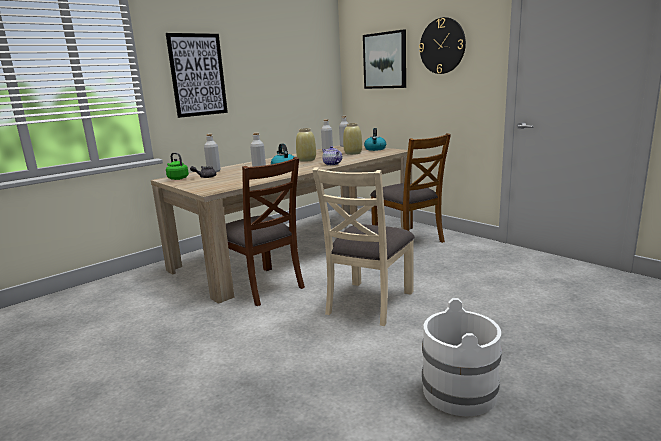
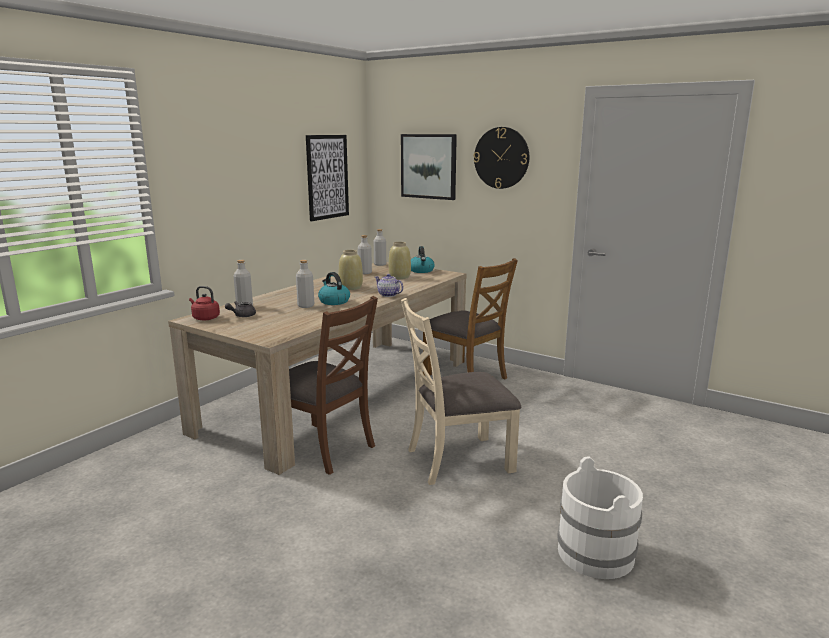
camera: 15 degrees left, 0 degrees up
picture [166,33,228,118] -> picture moved to [306,135,349,221]
green kettle [166,153,189,180] -> red kettle [189,286,220,321]
beige chair [313,167,415,326] -> beige chair turned 60 degrees clockwise [401,298,521,485]

